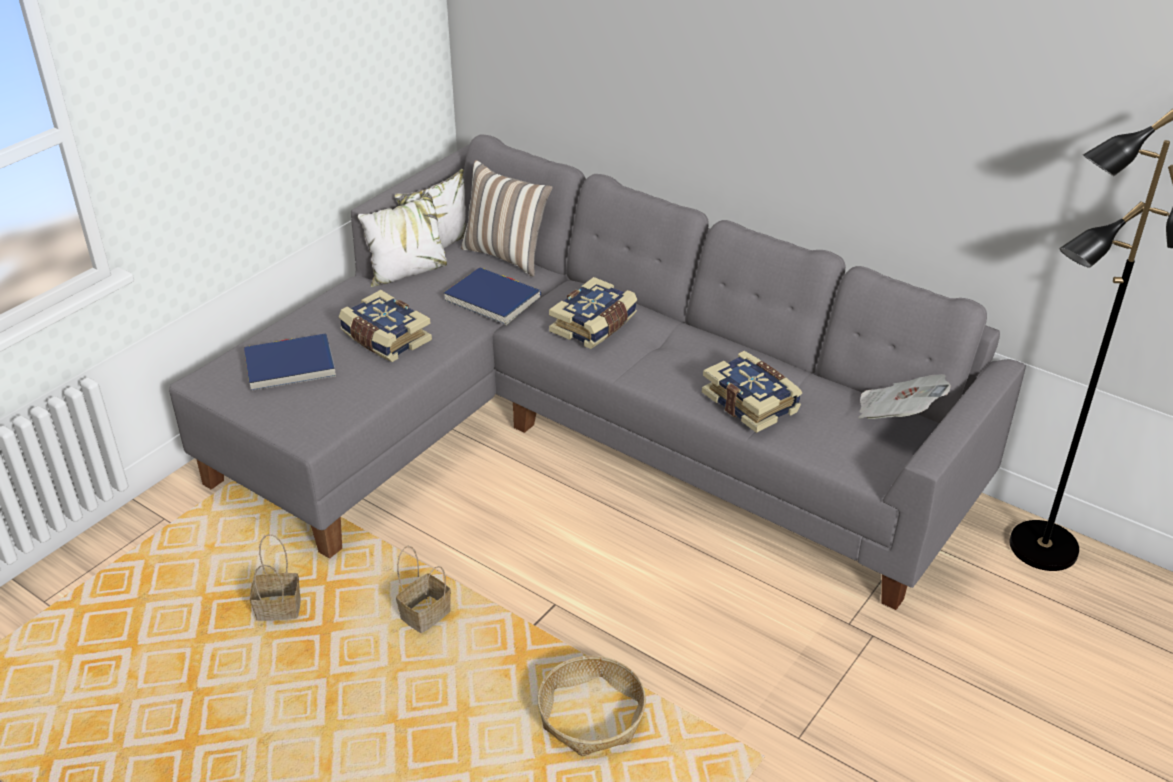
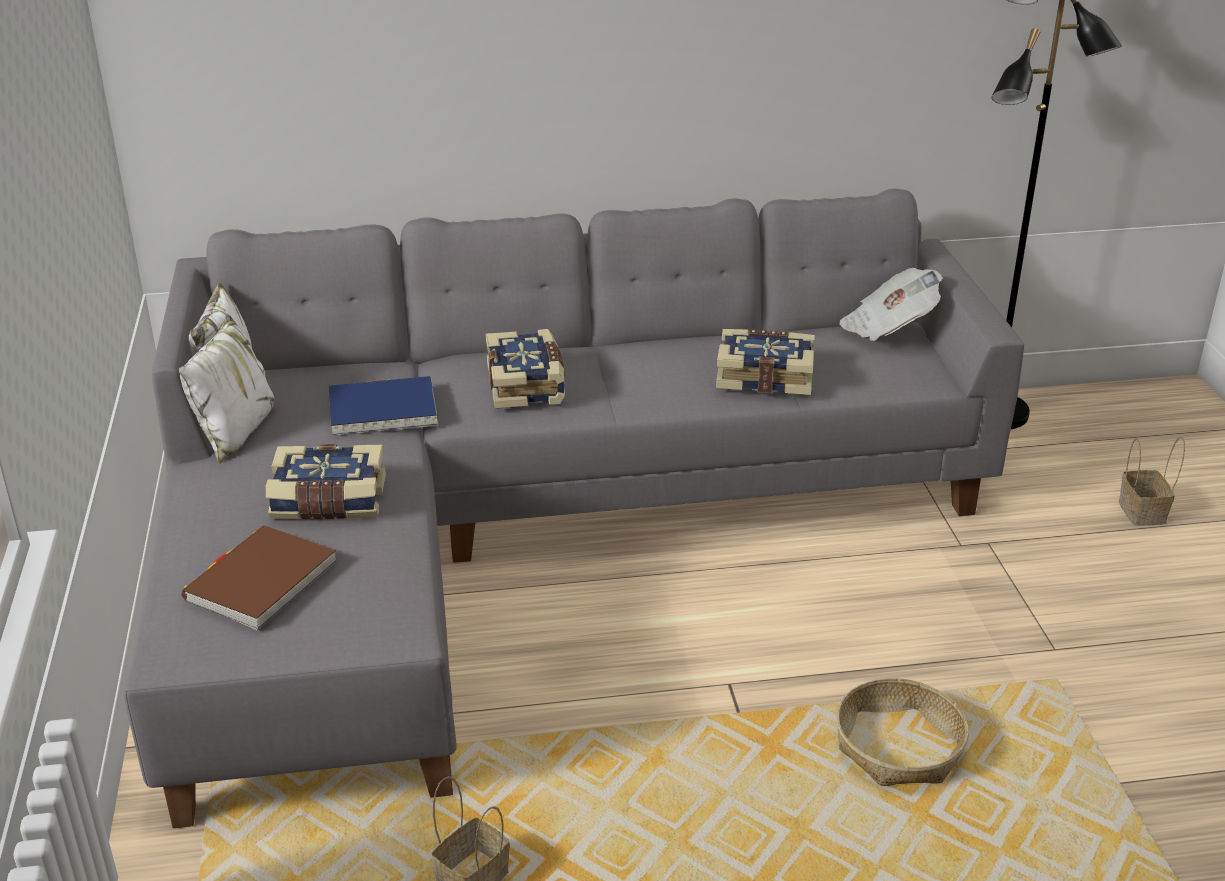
camera: 45 degrees left, 5 degrees down
blue book [244,334,336,391] -> brown book [181,525,336,630]
basket [396,546,451,633] -> basket moved to [1119,437,1185,526]
pillow [461,160,552,277] -> none

